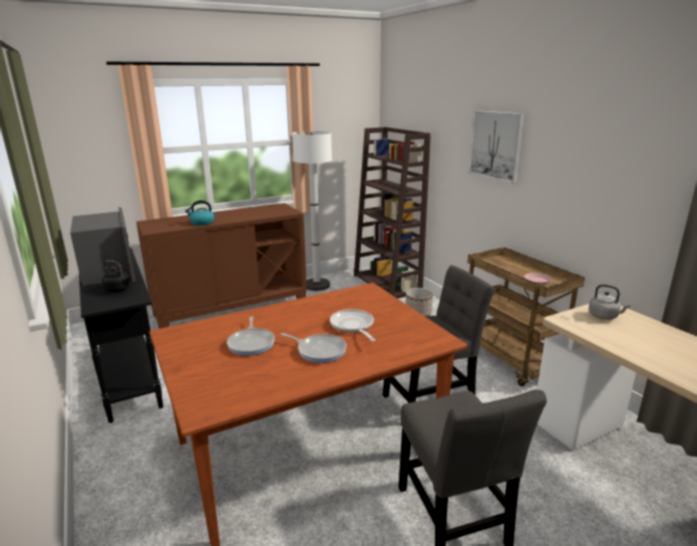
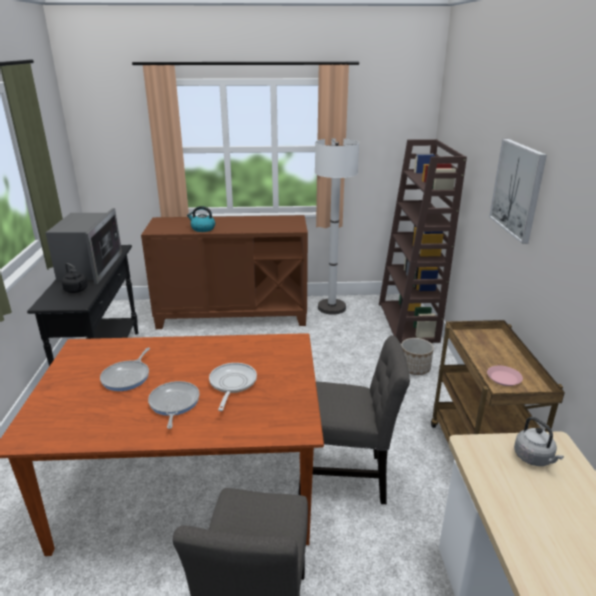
camera: 25 degrees right, 5 degrees up
frying pan [281,333,347,363] -> frying pan turned 150 degrees counterclockwise [148,381,200,429]

